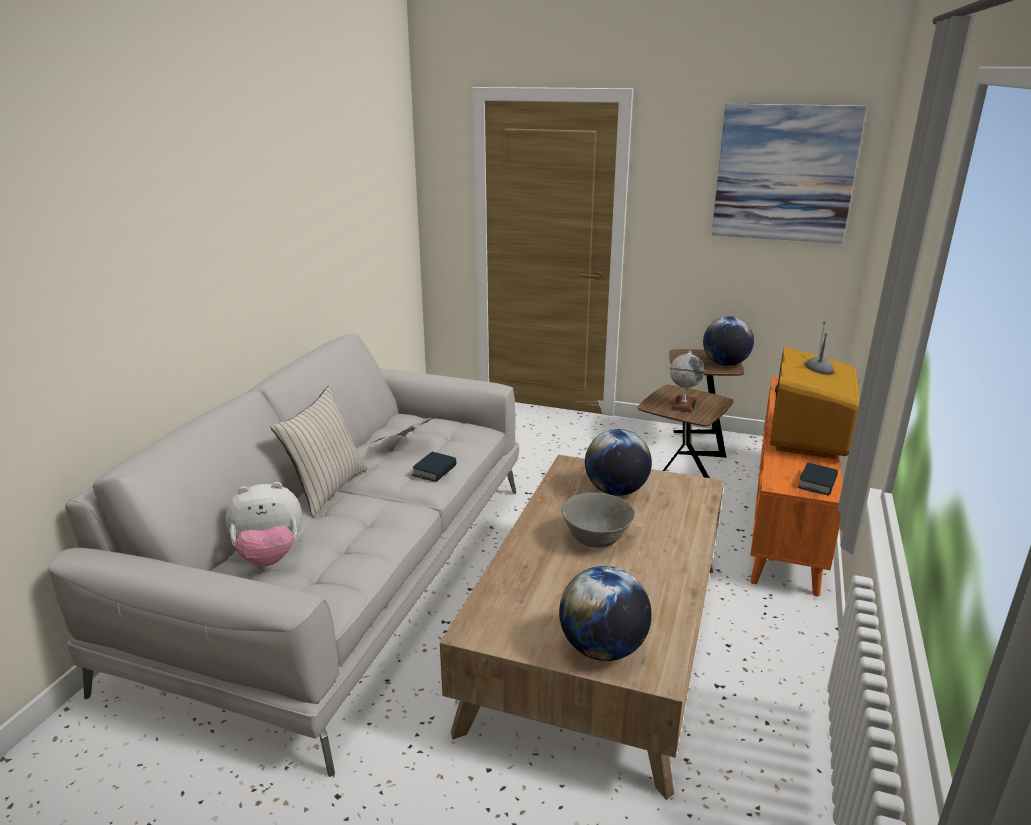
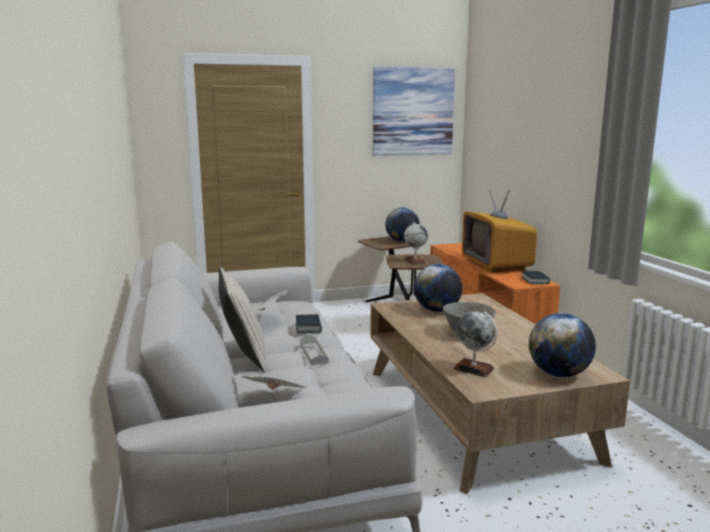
camera: 35 degrees left, 10 degrees down
plush toy [226,482,302,566] -> newspaper [234,376,307,389]
none -> grey tray [300,335,329,365]
none -> globe [453,312,498,377]

